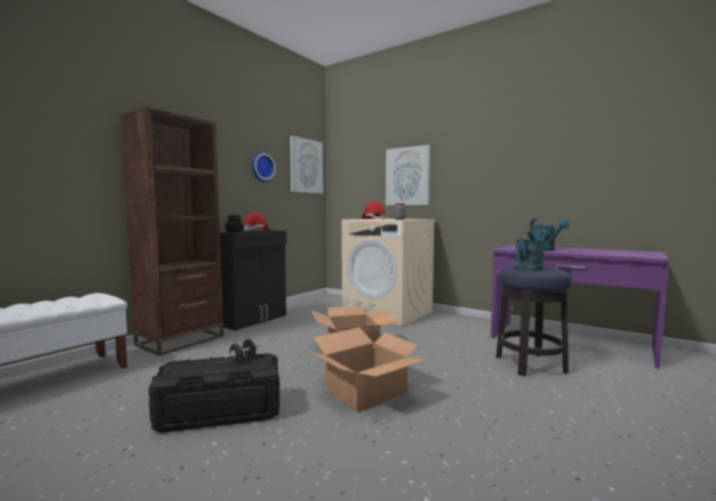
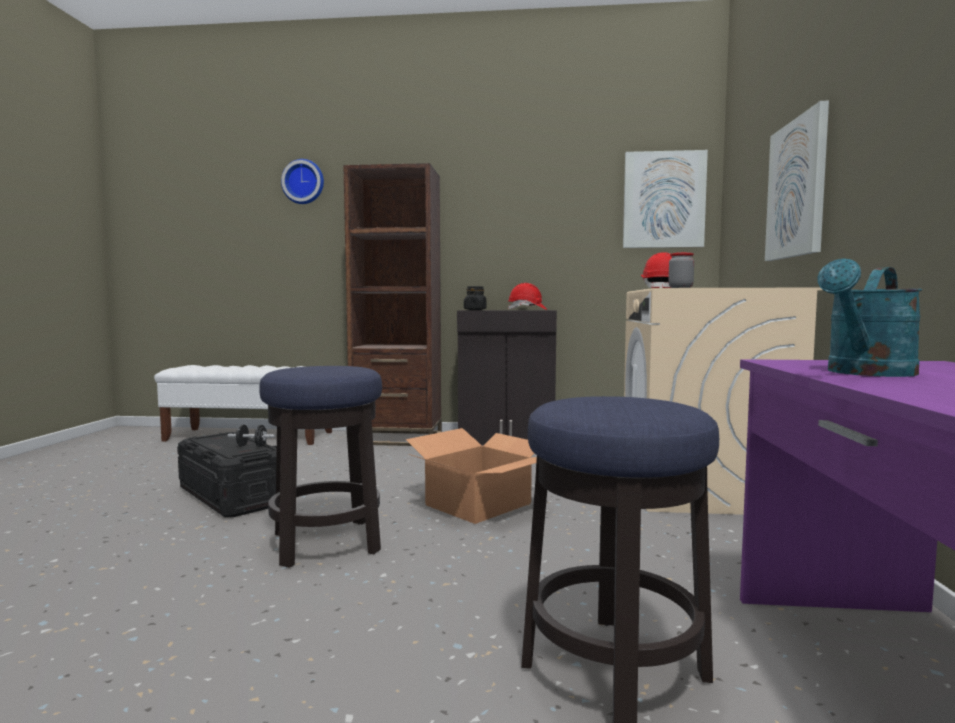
camera: 60 degrees right, 0 degrees up
wall clock [252,152,276,182] -> wall clock moved to [281,159,324,204]
cardboard box [311,327,427,412] -> stool [259,366,382,568]
turquoise watering can [514,230,551,271] -> none

